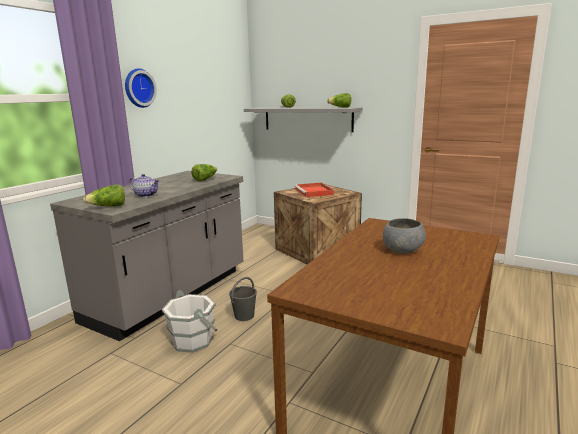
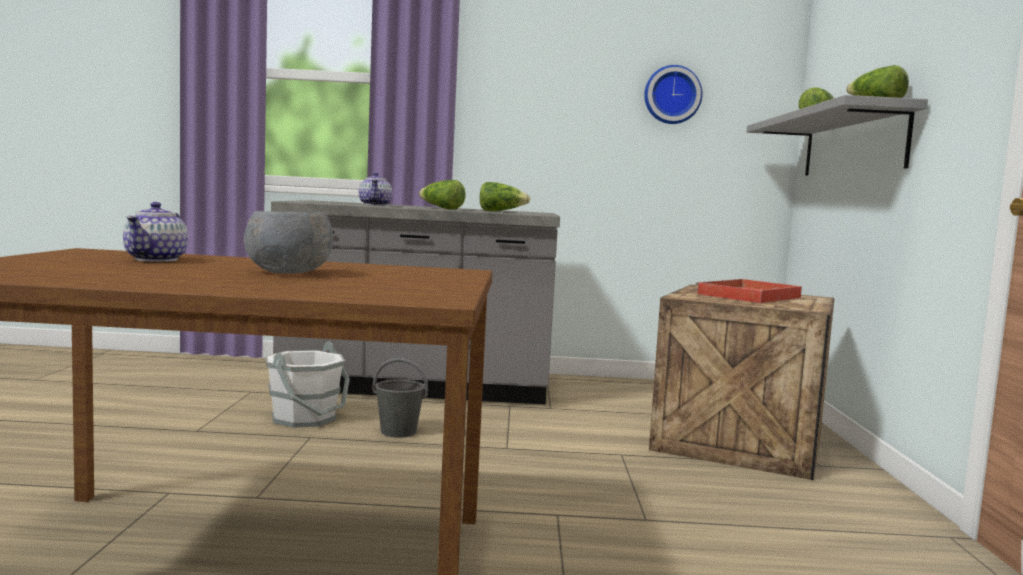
camera: 60 degrees right, 10 degrees down
lettuce [83,184,125,207] -> lettuce moved to [419,180,466,209]
wall clock [125,68,157,108] -> wall clock moved to [644,65,703,124]
none -> teapot [123,202,188,262]

